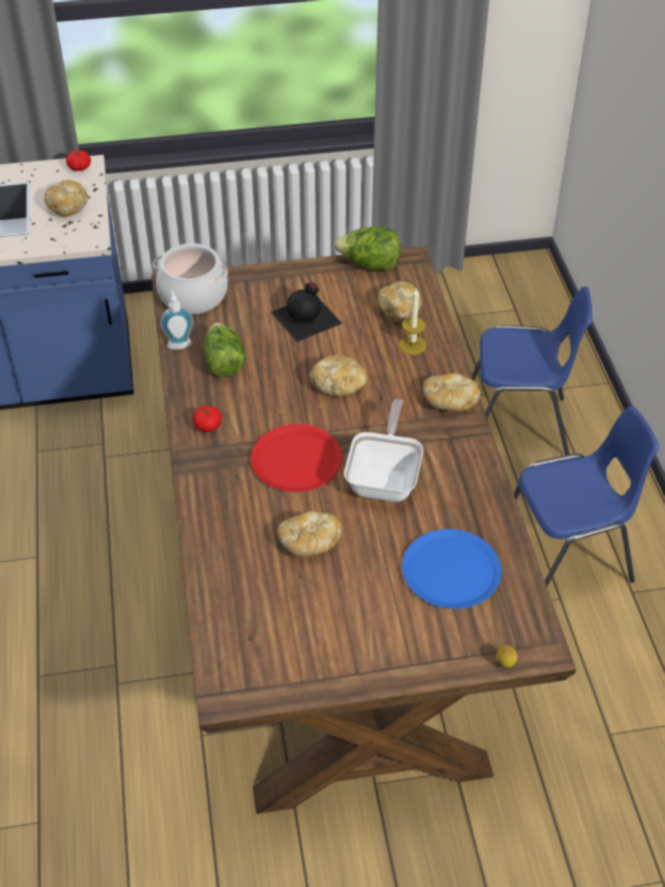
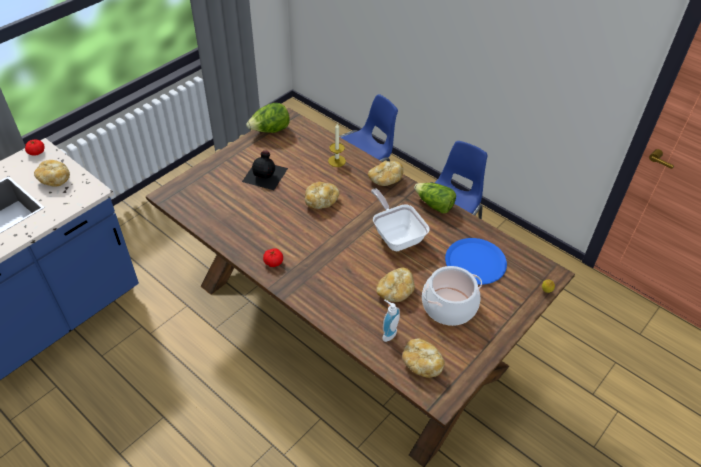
camera: 40 degrees left, 0 degrees up
cooking pot [153,243,228,314] -> cooking pot moved to [422,266,482,326]
soap dispenser [160,290,193,349] -> soap dispenser moved to [383,300,400,342]
lettuce [203,322,246,377] -> lettuce moved to [414,183,456,213]
red plate [251,424,343,492] -> none
bread [378,281,422,322] -> bread moved to [402,338,445,378]

